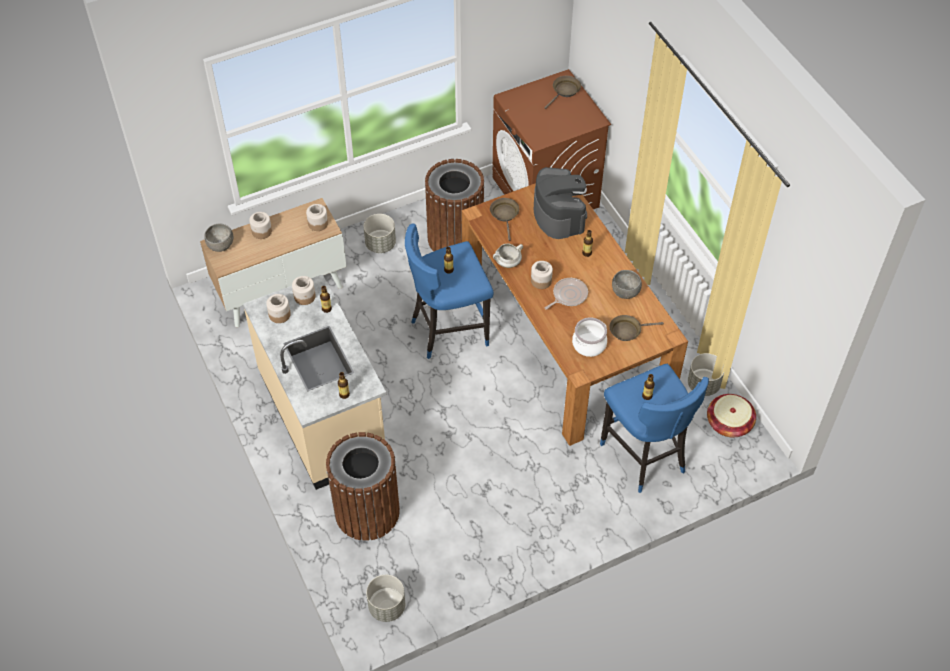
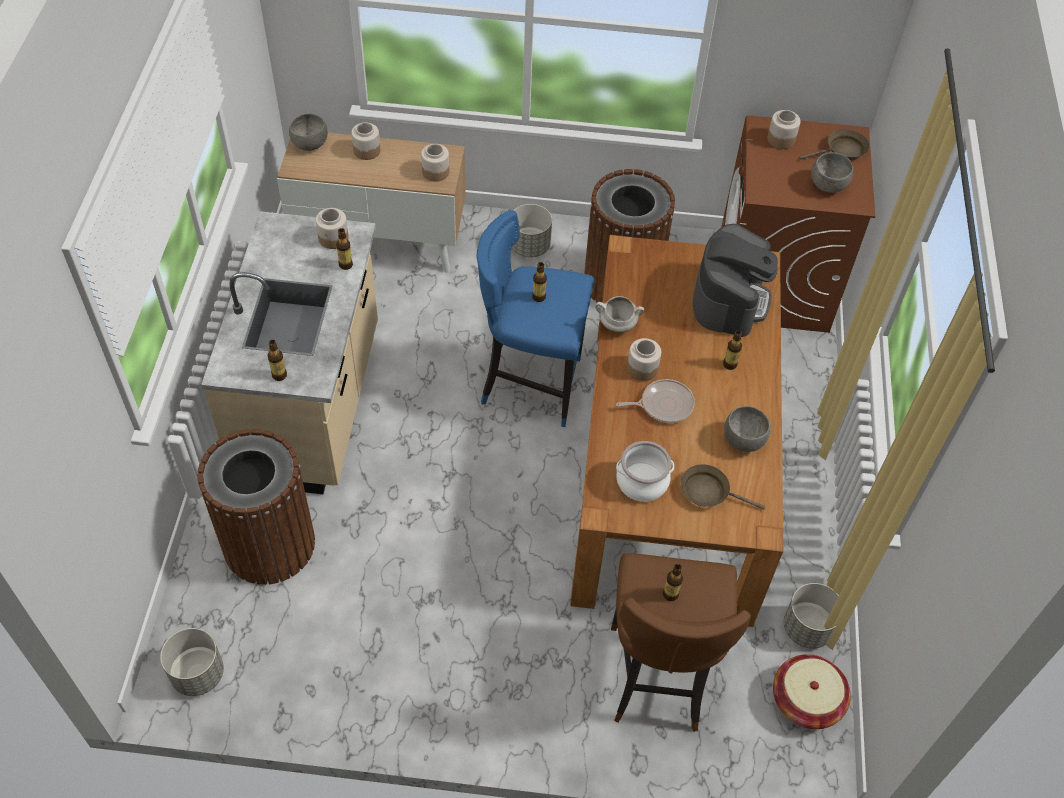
camera: 30 degrees right, 0 degrees up
jar [266,294,291,323] -> jar moved to [767,110,801,149]
brown frying pan [490,198,519,241] -> none
blue stool [600,364,709,493] -> brown stool [611,553,751,732]
none -> grey bowl [811,152,853,193]

